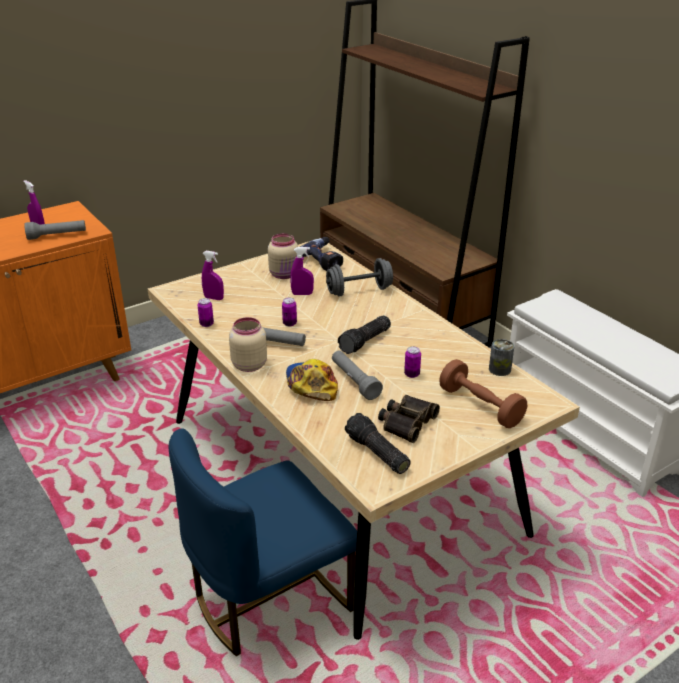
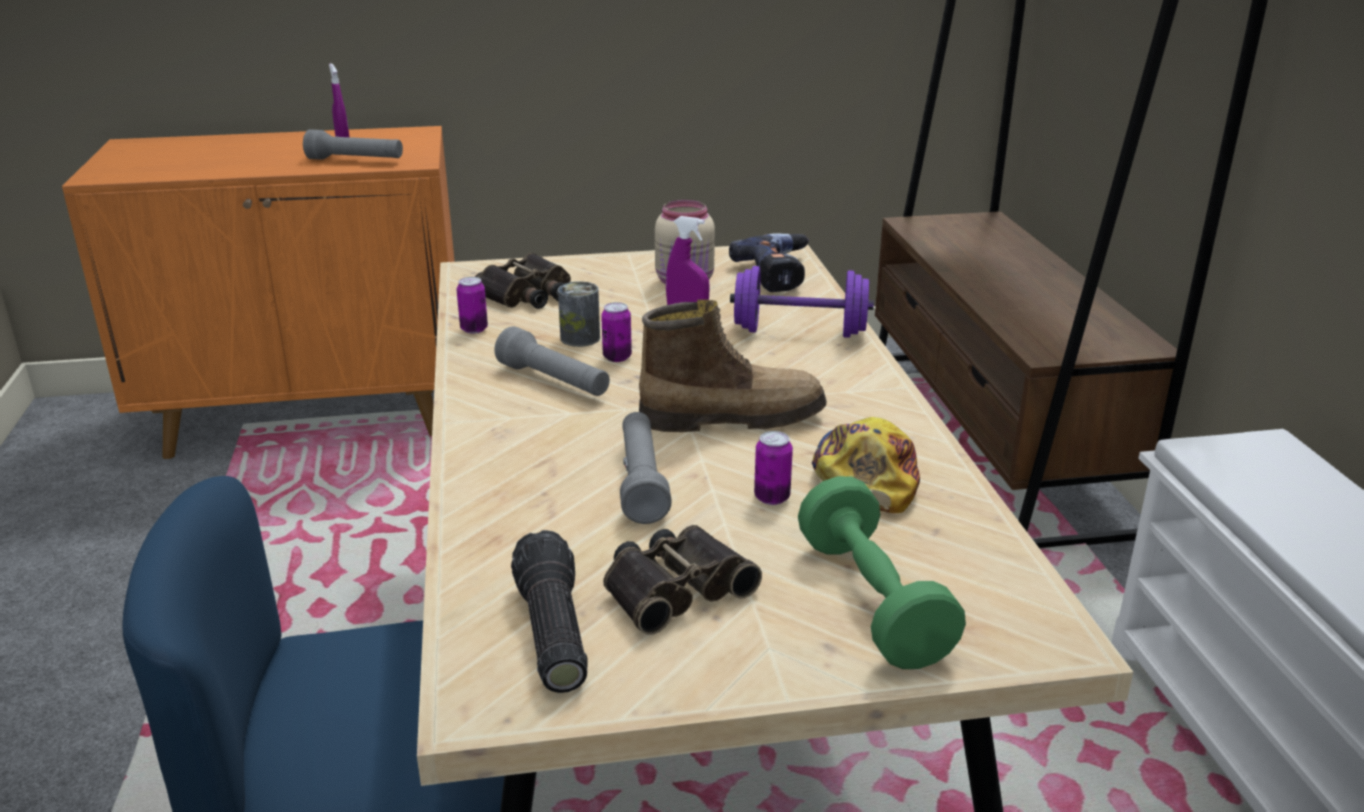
camera: 25 degrees right, 5 degrees down
purple spray bottle [202,251,224,300] -> binoculars [475,253,571,309]
beige jar [229,317,267,372] -> none
cap [286,359,338,401] -> cap moved to [812,417,920,513]
grey dumbbell [326,258,393,296] -> purple dumbbell [730,266,874,338]
flashlight [338,316,391,354] -> boot [639,299,827,432]
brown dumbbell [439,359,527,428] -> green dumbbell [798,476,966,669]
can [489,339,515,376] -> can moved to [558,281,600,347]

